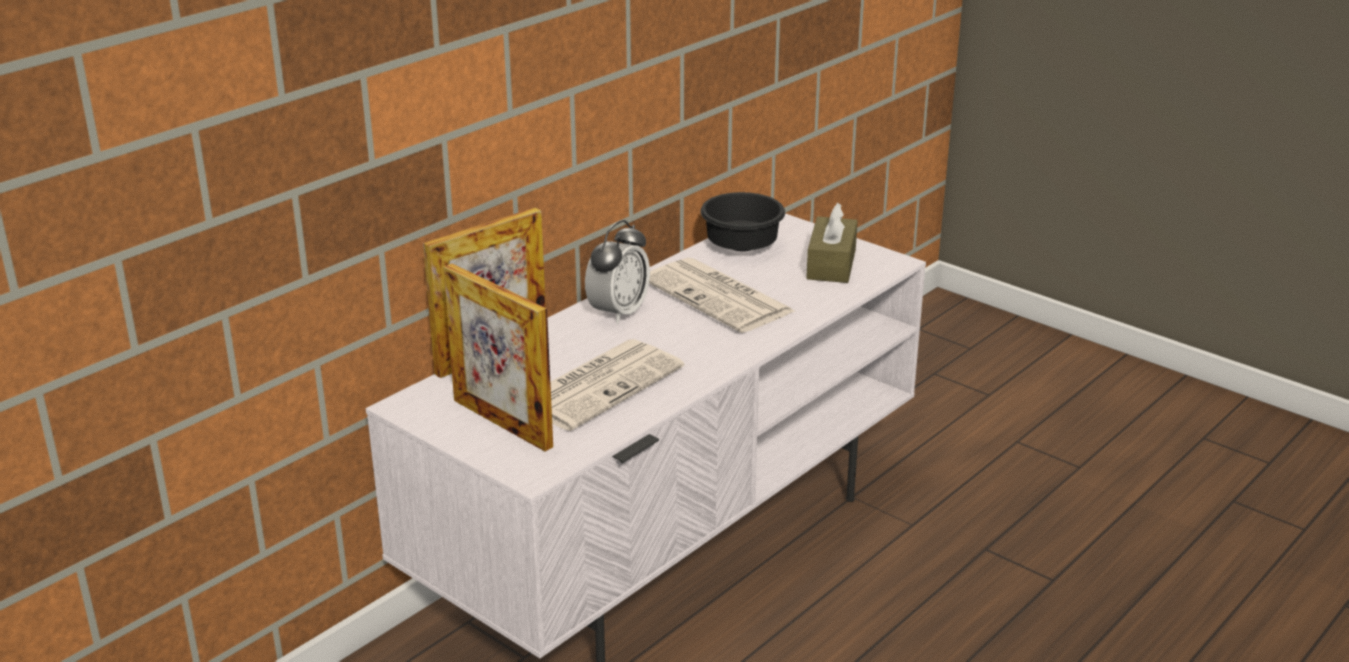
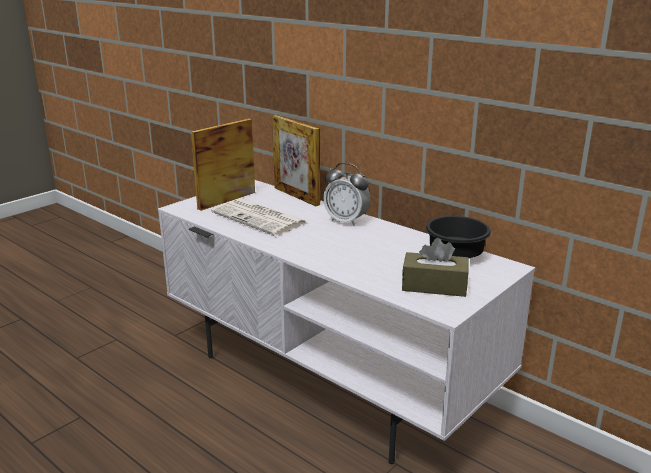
camera: 90 degrees right, 5 degrees down
newspaper [649,258,794,333] -> none

